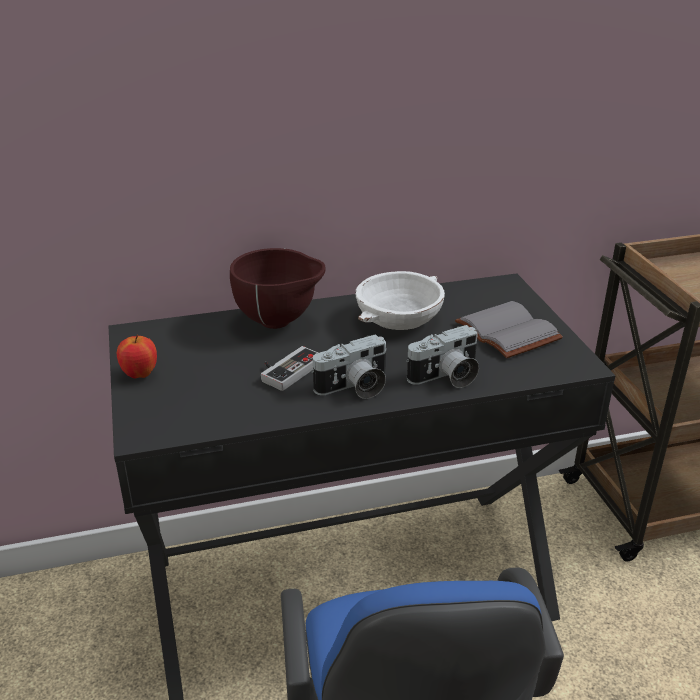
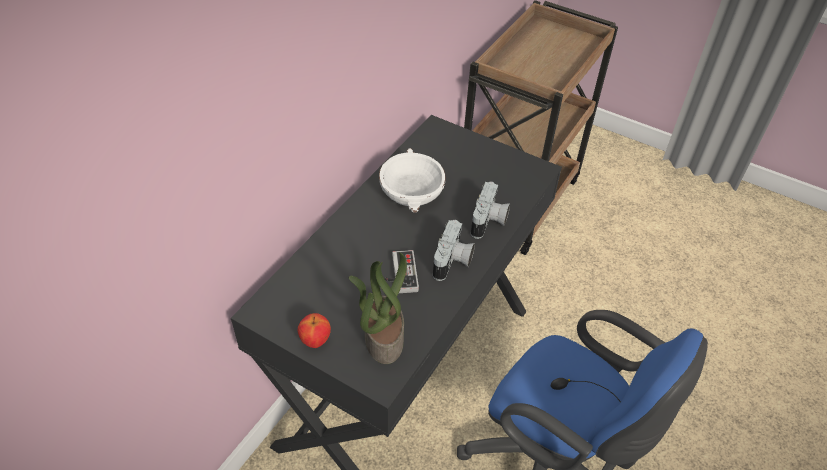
camera: 45 degrees left, 15 degrees up
brown bowl [230,248,326,329] -> none
grey book [455,301,563,358] -> none
none -> potted plant [349,252,407,364]

